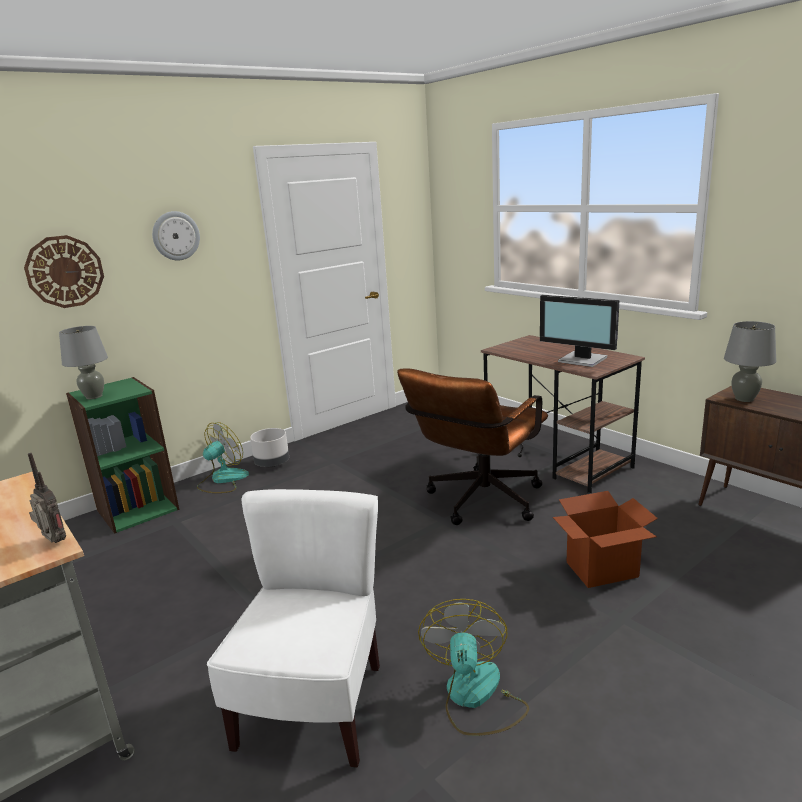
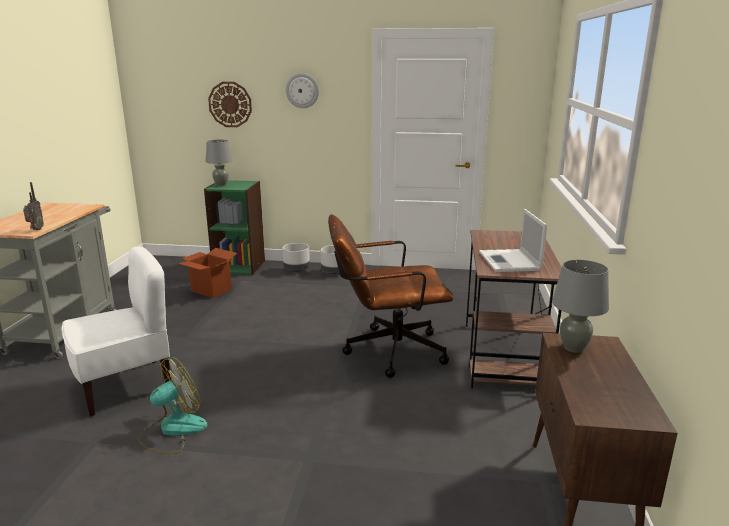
camera: 45 degrees right, 0 degrees up
fan [197,422,249,493] -> grey planter [282,243,310,272]
monitor [540,295,620,367] -> laptop [479,209,547,272]
cardboard box [553,491,658,588] -> cardboard box moved to [178,248,237,298]

